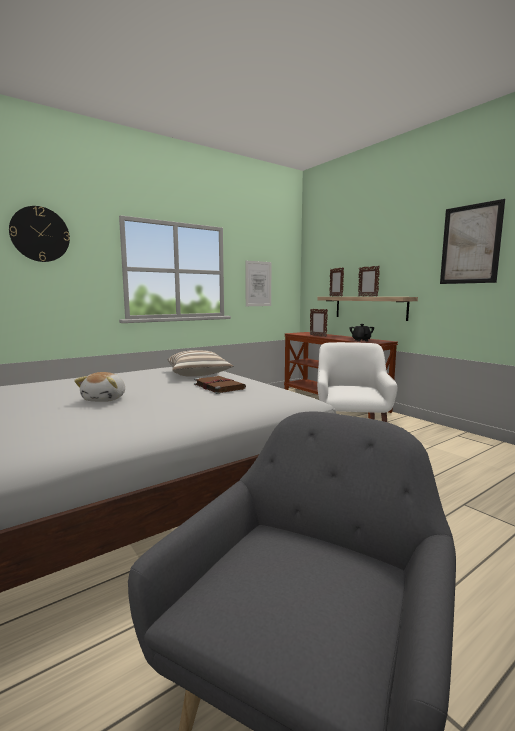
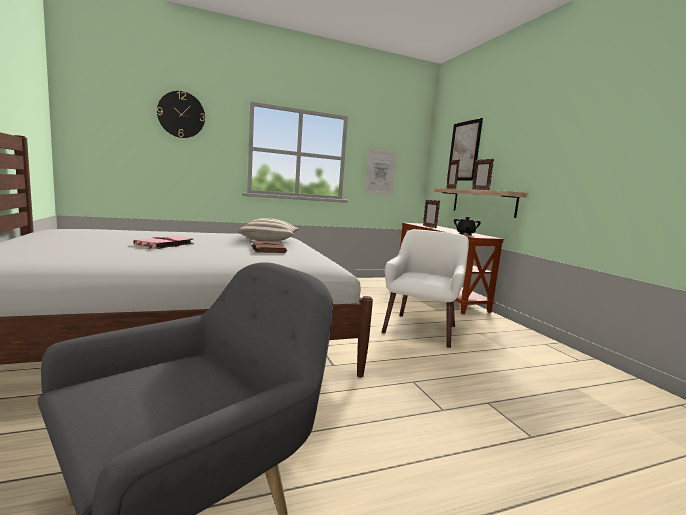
camera: 15 degrees right, 0 degrees up
plush toy [74,372,125,402] -> pink book [133,236,193,249]
picture [440,199,505,284] -> picture moved to [447,118,483,181]

